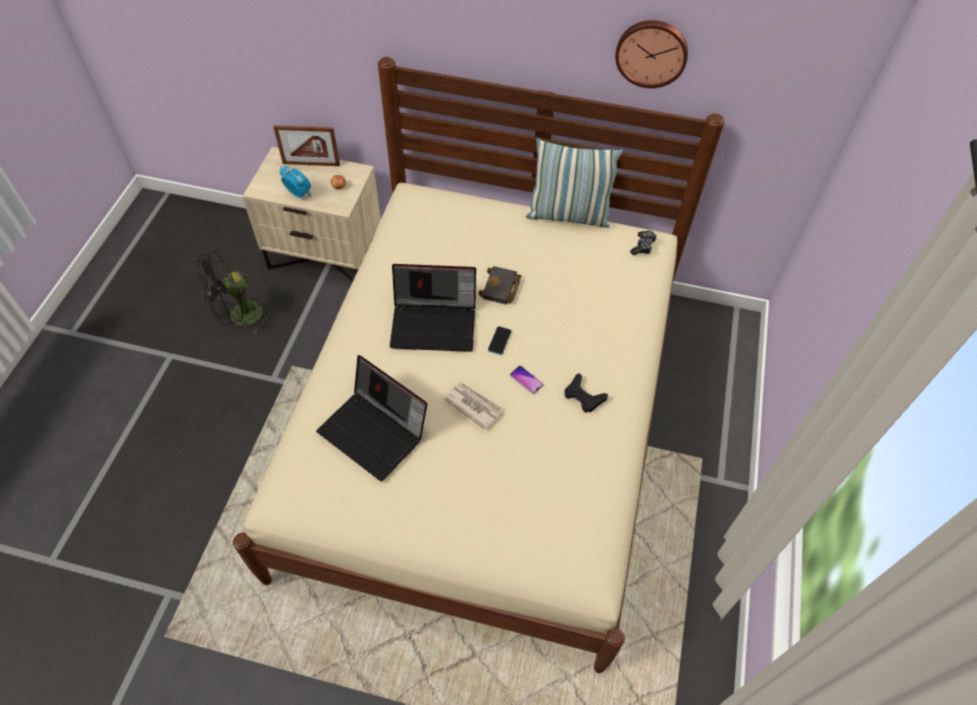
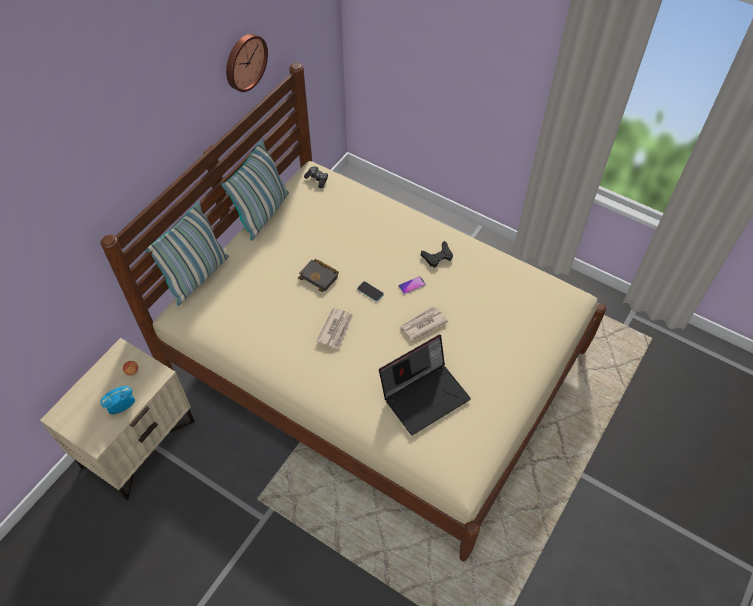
camera: 70 degrees left, 0 degrees up
black fan [196,251,274,333] -> none
picture frame [273,125,340,166] -> none
laptop [390,264,476,352] -> newspaper [316,308,353,349]
none -> pillow [145,201,229,306]

